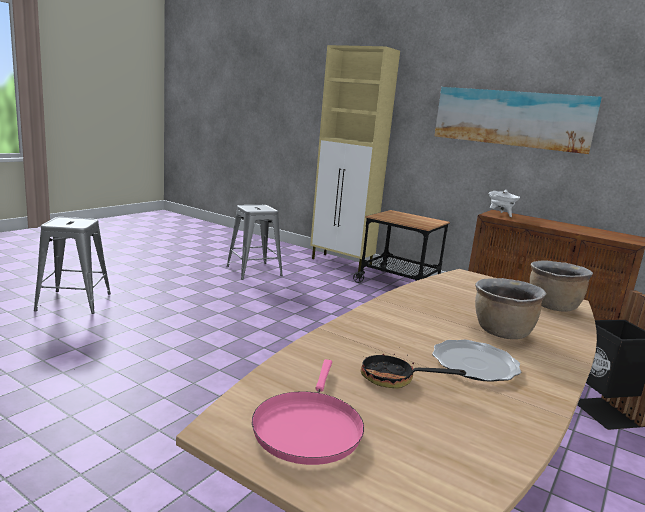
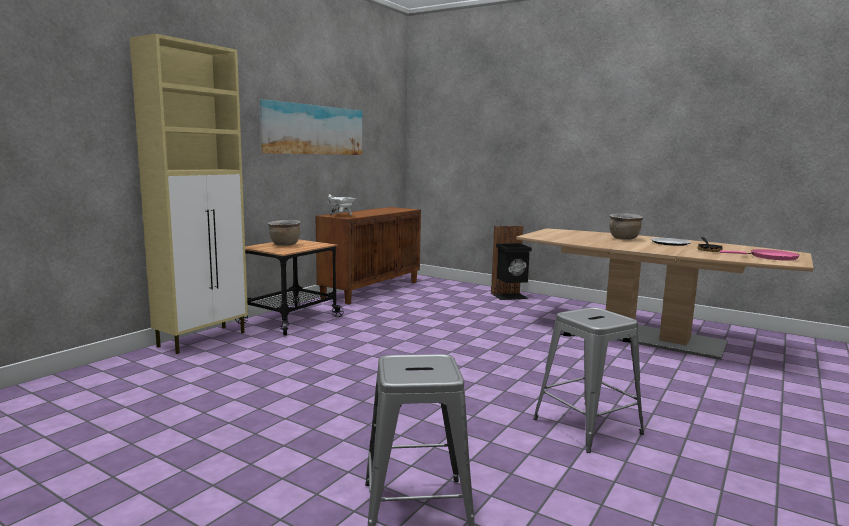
camera: 90 degrees left, 5 degrees down
grey stool [227,205,283,280] -> grey stool moved to [533,307,644,453]
brown cooking pot [530,260,593,312] -> brown cooking pot moved to [268,220,300,246]

